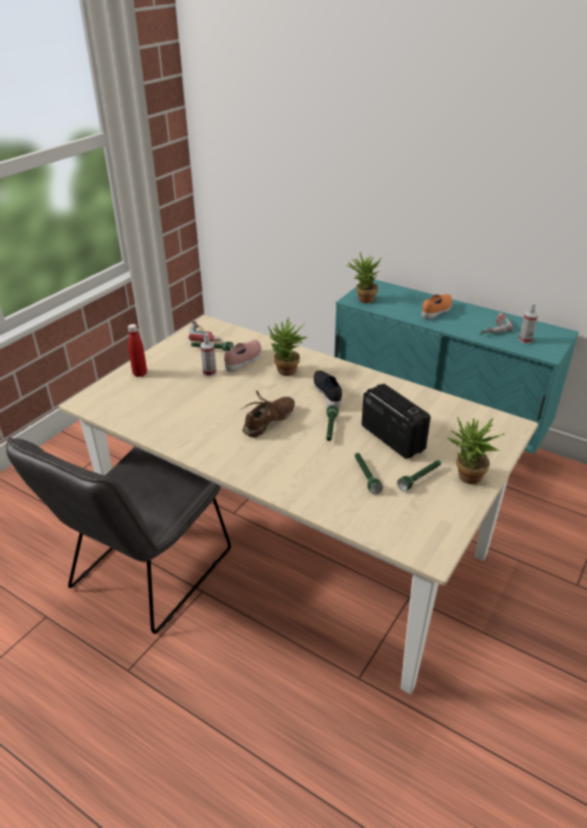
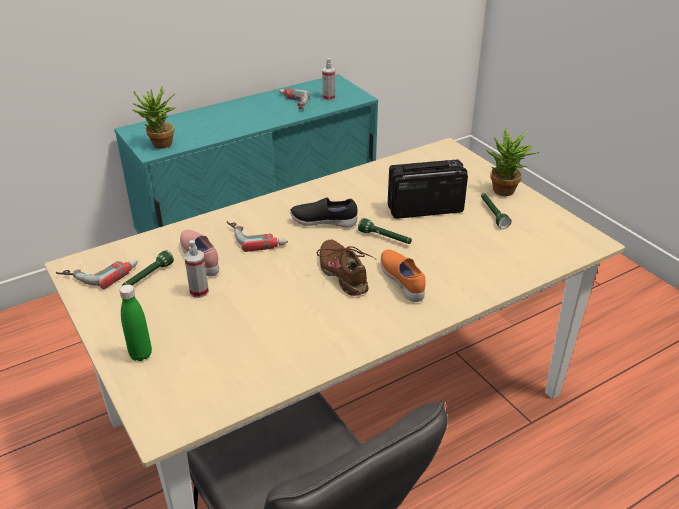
camera: 65 degrees left, 0 degrees up
red bottle [128,324,147,377] -> green bottle [119,285,152,361]
potted plant [268,317,307,376] -> power drill [227,221,288,252]
green flashlight [355,453,383,494] -> none
orange shoe [421,294,452,319] -> orange shoe moved to [380,250,426,302]

